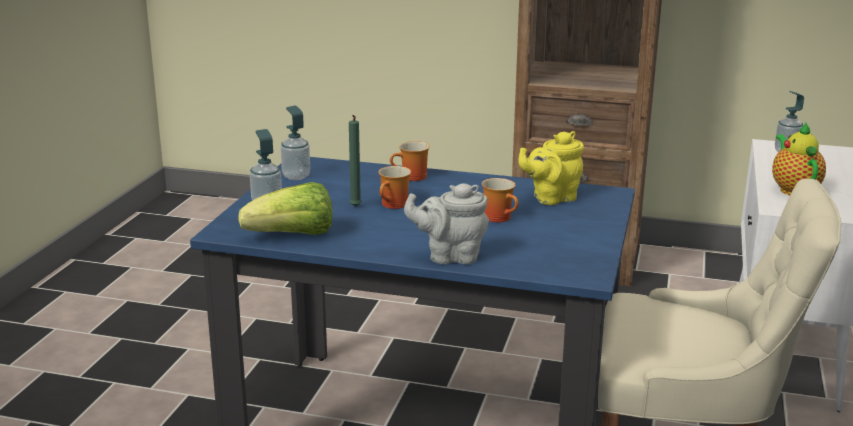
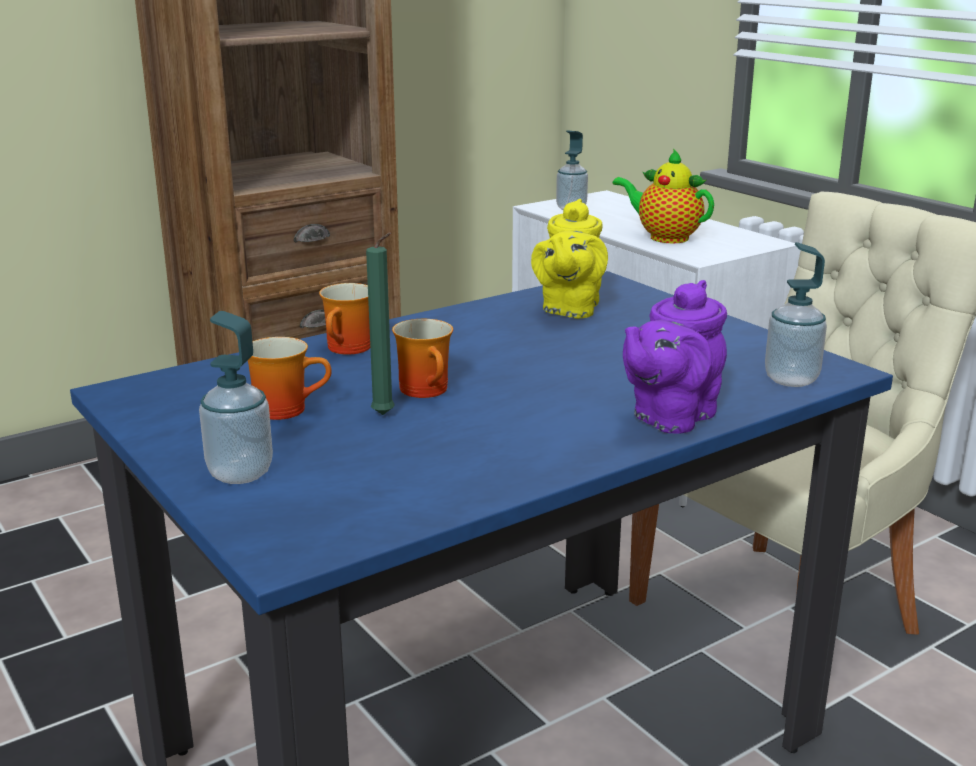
camera: 50 degrees left, 0 degrees up
lettuce [238,182,333,235] -> none
soap dispenser [281,106,310,180] -> soap dispenser moved to [765,242,827,387]
grey teapot [404,183,489,264] -> purple teapot [623,280,727,434]
mug [482,178,519,222] -> mug moved to [248,337,332,420]

